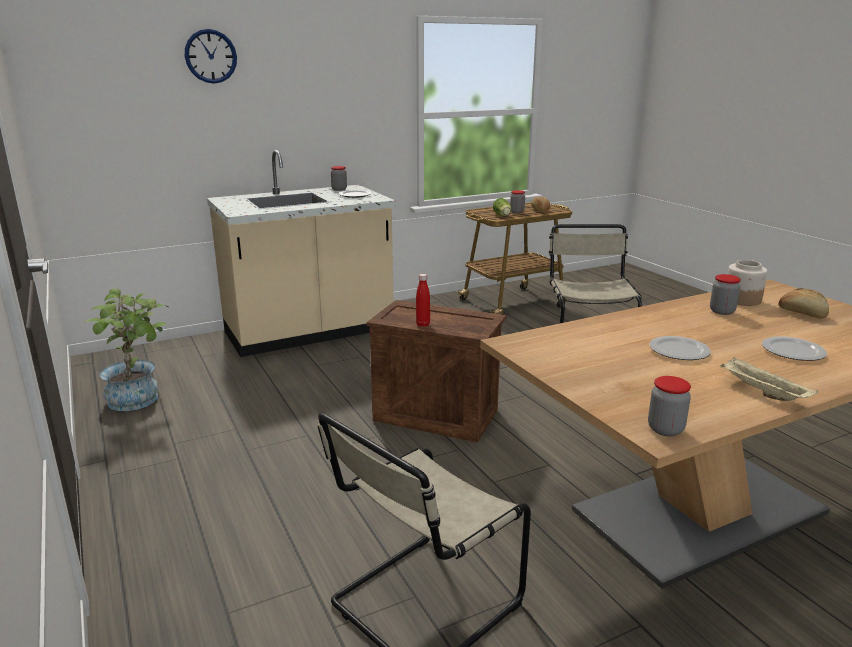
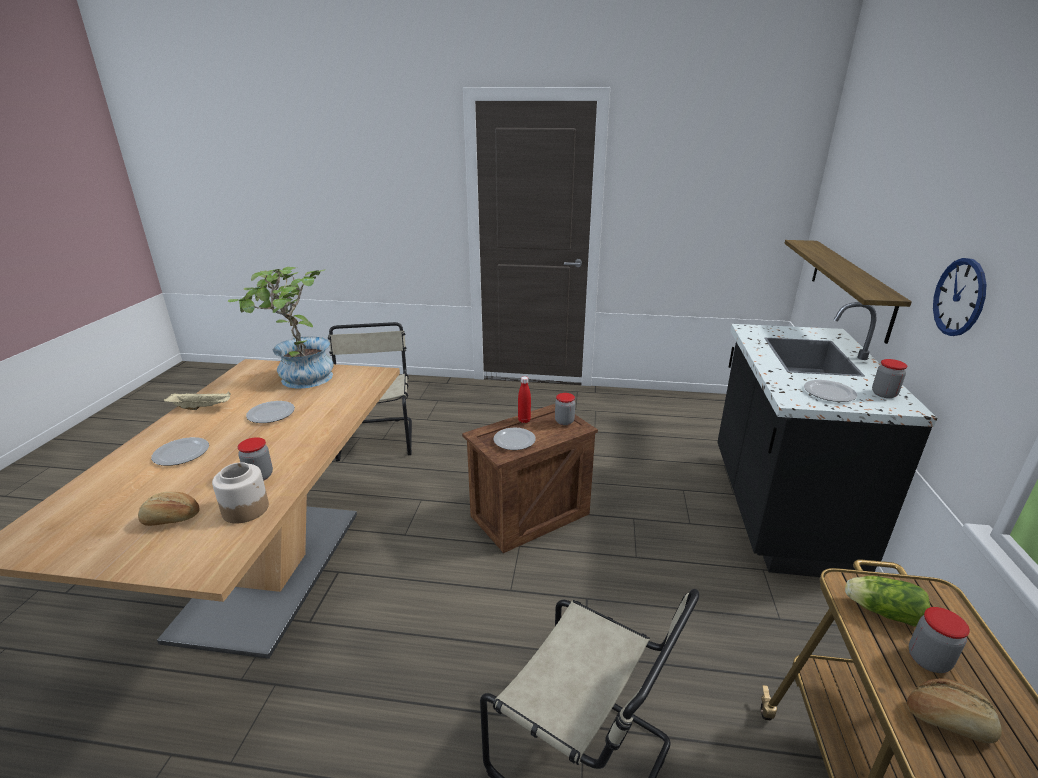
camera: 125 degrees right, 5 degrees up
potted plant [85,289,169,411] -> potted plant moved to [228,267,334,389]
wall clock [185,29,237,84] -> wall clock moved to [933,258,986,336]
beige counter [207,150,395,357] -> black counter [717,302,937,577]
jar [648,376,691,436] -> jar moved to [555,393,575,425]
none -> plate [493,428,536,450]
none -> shelf [784,240,912,344]

